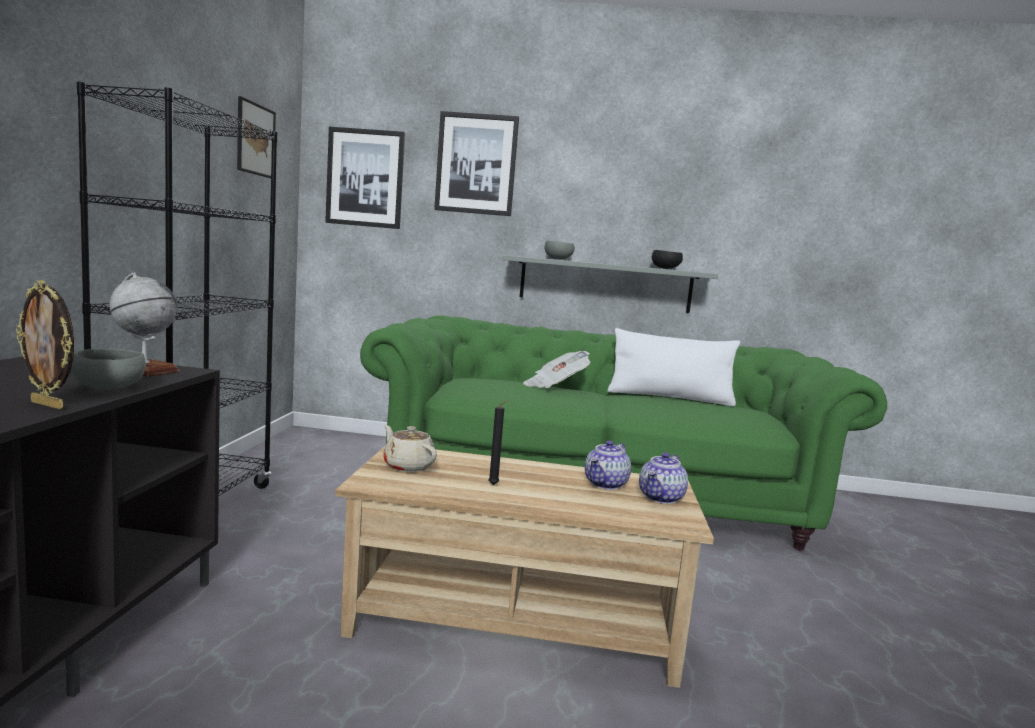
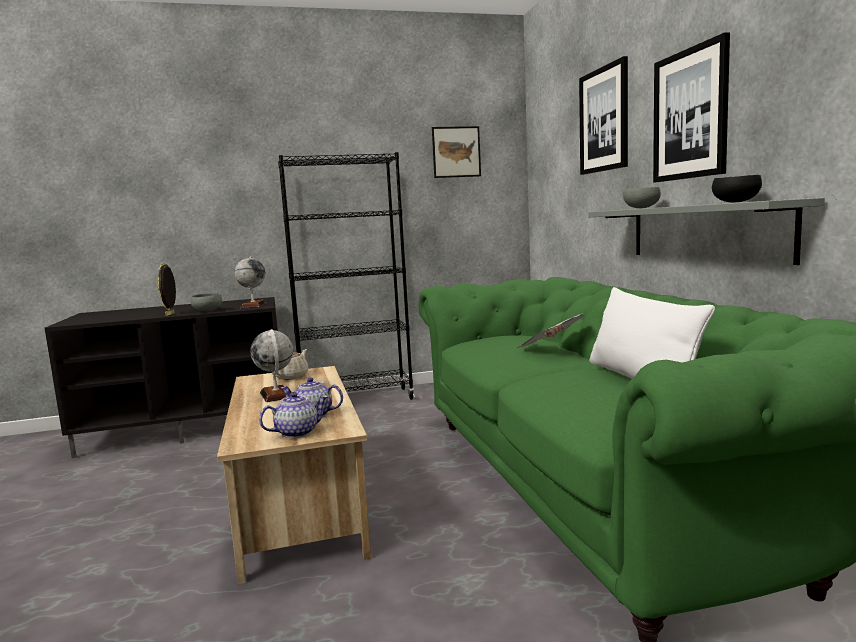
camera: 70 degrees right, 0 degrees up
picture [325,127,405,229] -> picture moved to [653,32,730,182]
black candle [489,400,509,485] -> globe [250,329,293,402]
teapot [639,452,688,504] -> teapot turned 135 degrees clockwise [259,392,328,438]

